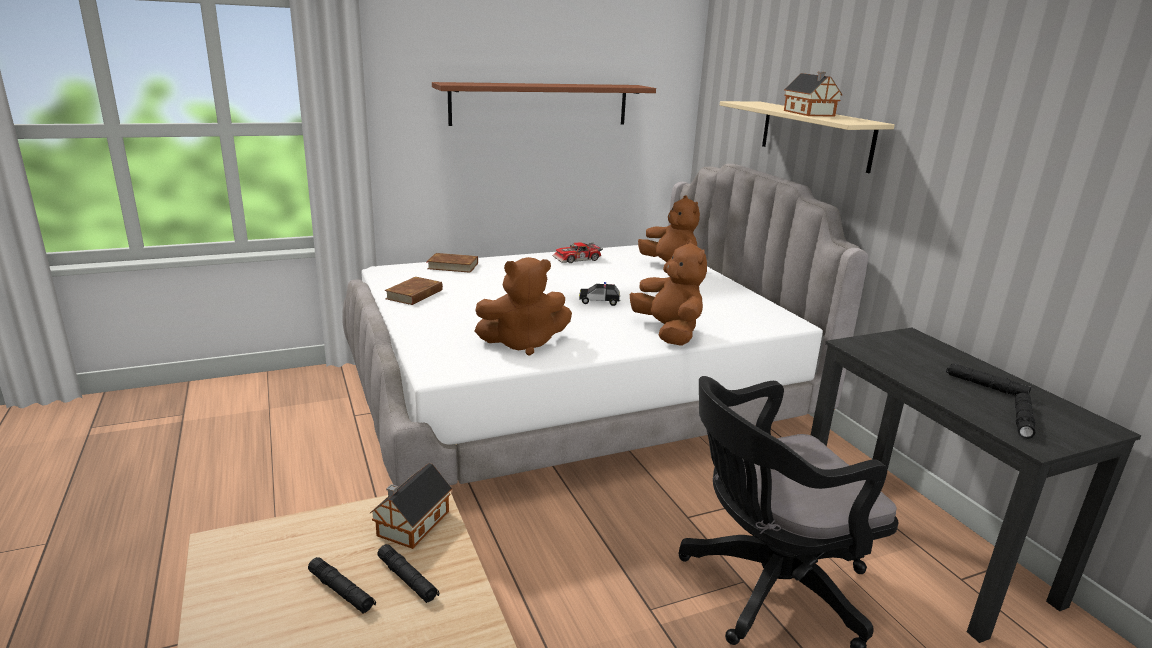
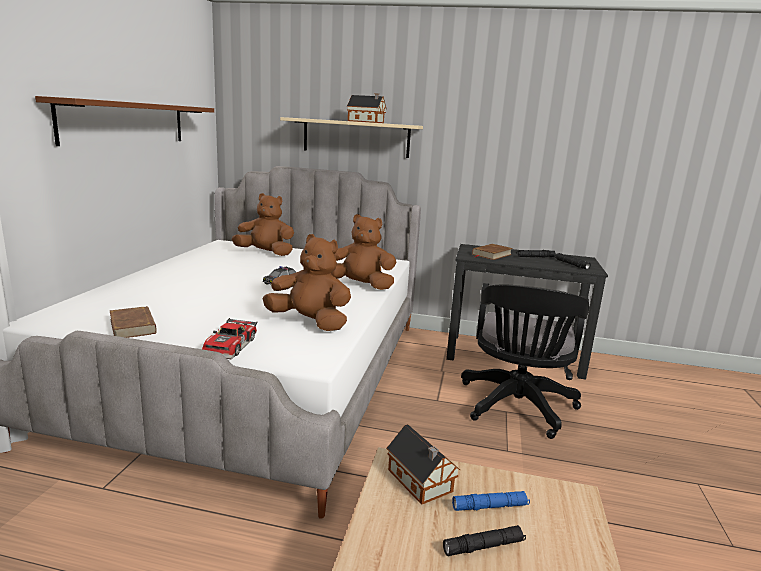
camera: 55 degrees left, 5 degrees down
black flashlight [378,544,439,603] -> blue flashlight [452,491,530,511]
brown book [427,253,478,273] -> brown book moved to [472,244,513,260]
brown plush toy [475,257,572,356] -> brown plush toy turned 90 degrees counterclockwise [263,234,351,331]
toy car [553,243,603,263] -> toy car moved to [202,318,257,360]

